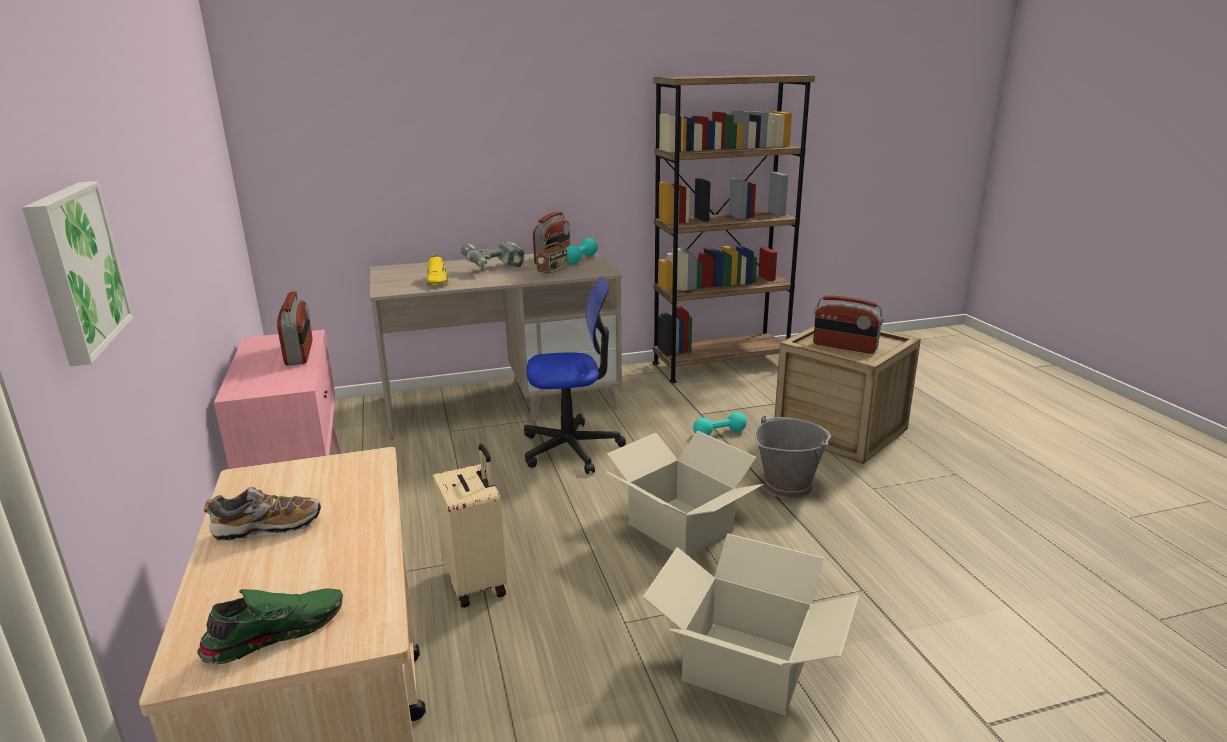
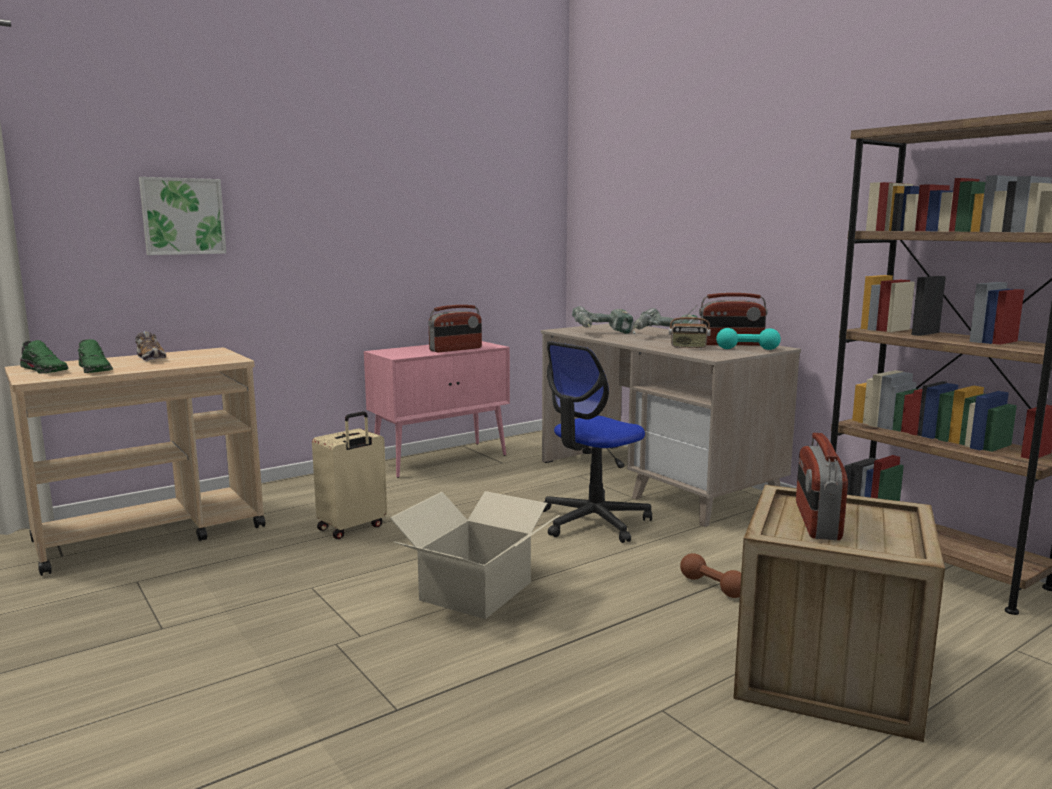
camera: 70 degrees right, 10 degrees down
yellow shoe [427,255,449,286] -> power drill [572,306,636,334]
office chair [524,276,626,474] -> office chair turned 75 degrees clockwise [543,341,652,543]
cardboard box [643,533,859,716] -> none
turquoise dumbbell [693,412,747,435] -> brown dumbbell [680,553,741,598]
grey bucket [755,416,831,499] -> none
none -> green shoe [78,339,113,373]

